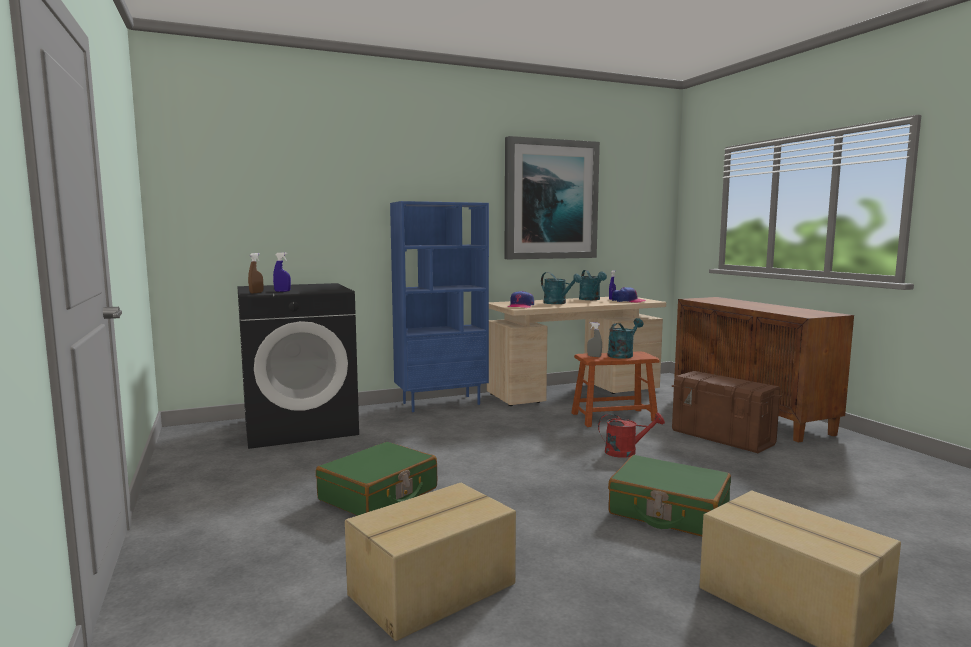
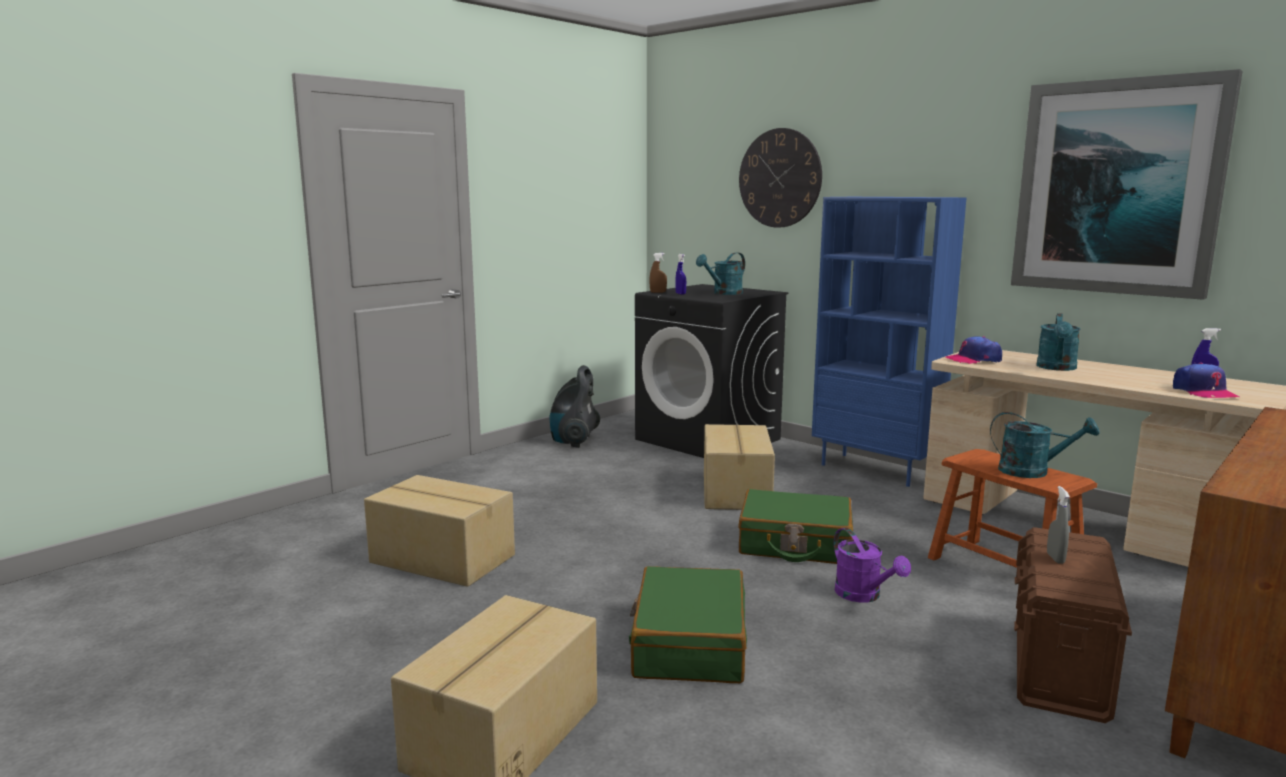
camera: 65 degrees right, 5 degrees up
green suitcase [316,442,437,516] -> green suitcase moved to [738,489,853,564]
turquoise watering can [579,270,607,300] -> turquoise watering can moved to [696,252,745,295]
grey spray bottle [587,322,602,357] -> grey spray bottle moved to [1047,486,1070,564]
red watering can [598,413,665,458] -> purple watering can [834,528,911,603]
none -> vacuum cleaner [549,365,600,448]
none -> cardboard box [704,424,775,510]
none -> wall clock [739,128,822,228]

